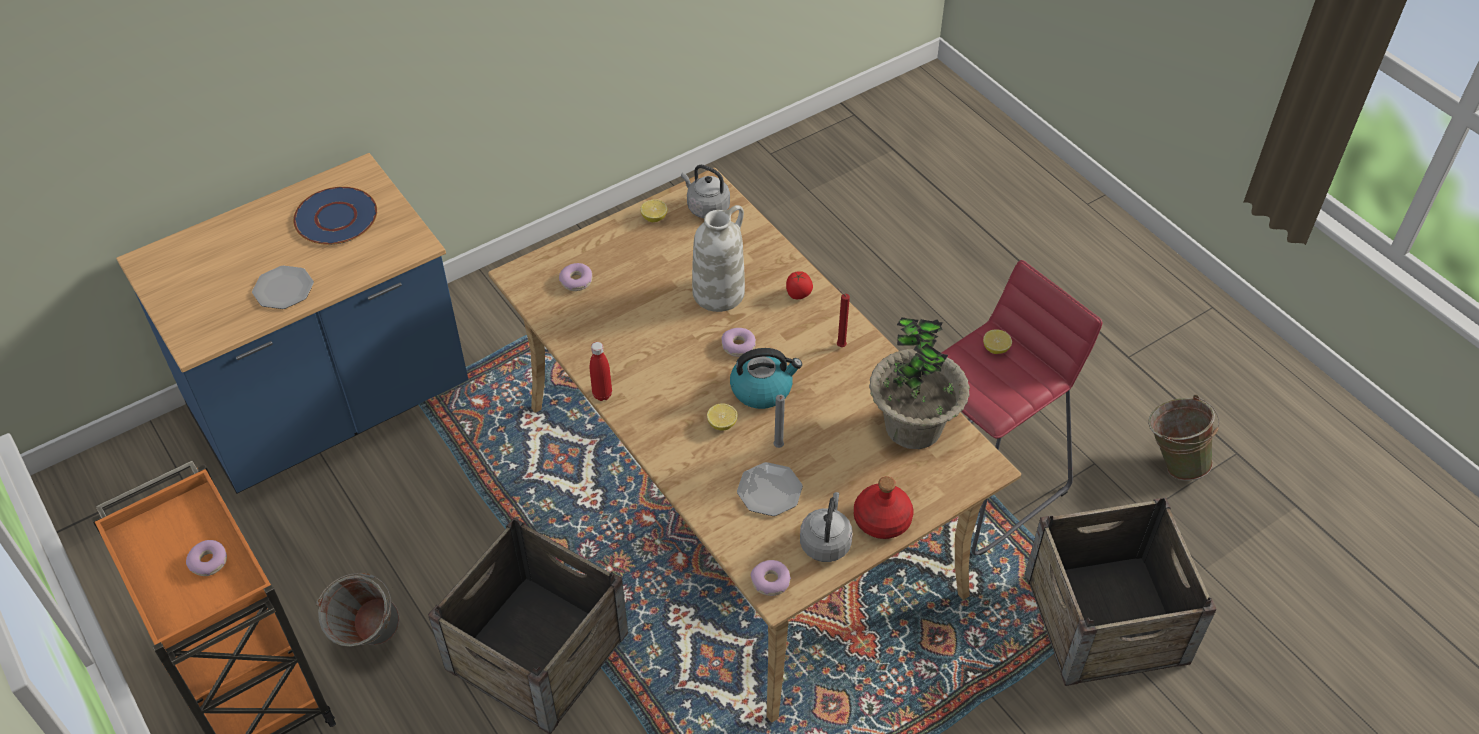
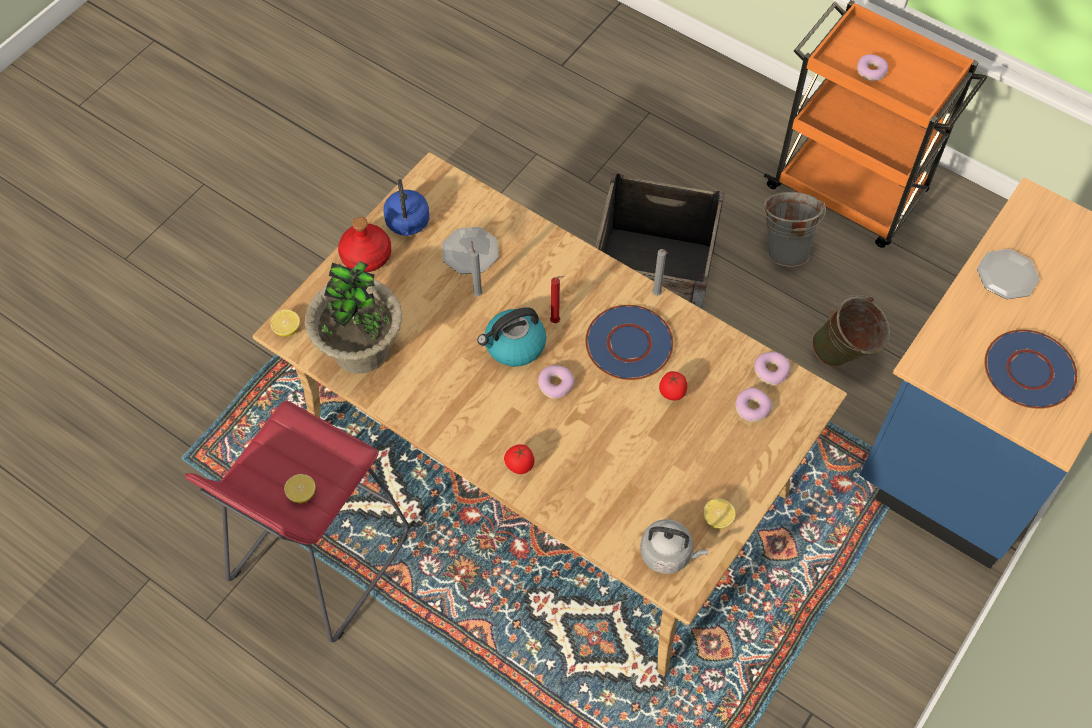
camera: 160 degrees right, 10 degrees up
red bottle [590,342,612,401] -> grey candle [652,249,668,296]
white vase [692,205,745,312] -> none
lemon [707,403,738,430] -> lemon moved to [270,310,300,337]
donut [751,560,791,596] -> donut moved to [754,352,791,385]
grey kettle [800,492,853,562] -> blue kettle [383,179,429,236]
red candle [837,288,850,347] -> red candle moved to [550,276,565,323]
crate [1025,498,1217,686] -> none
green bucket [1148,395,1220,481] -> green bucket moved to [812,295,890,367]
none -> blue plate [585,305,674,380]
none -> tomato [659,371,687,400]

